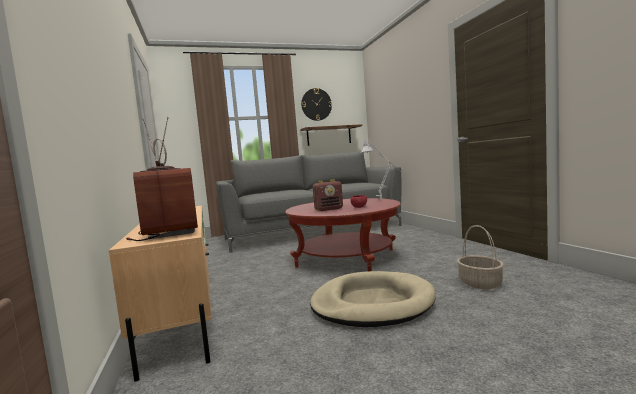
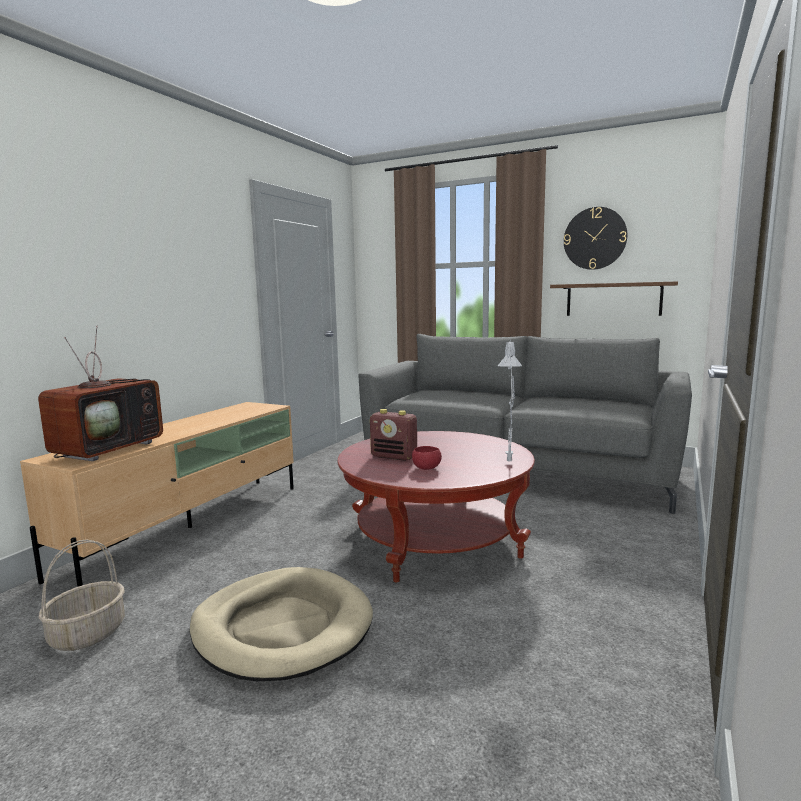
camera: 45 degrees right, 5 degrees up
basket [457,225,504,289] -> basket moved to [38,539,125,651]

